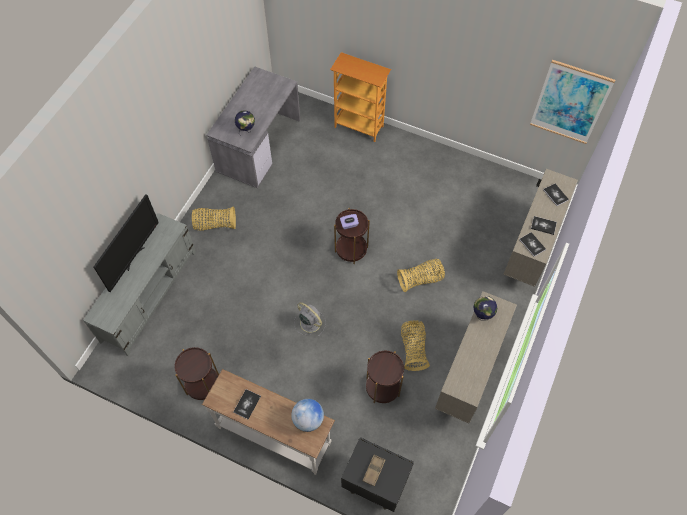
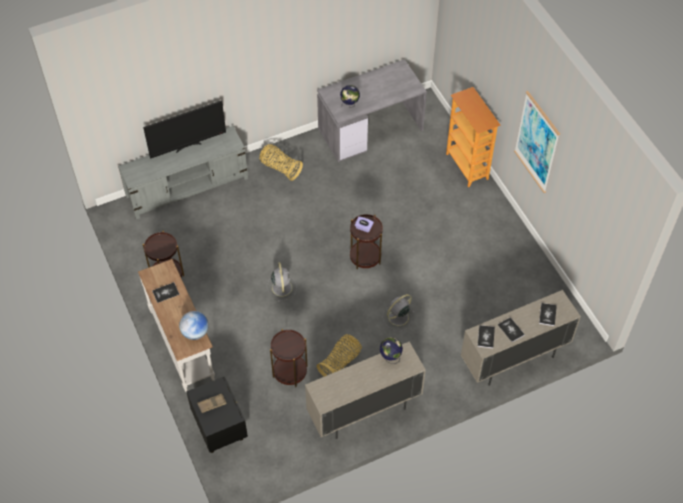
camera: 40 degrees right, 5 degrees down
basket [397,259,445,292] -> grey fan [383,294,414,331]
picture [530,60,615,144] -> picture moved to [514,91,560,193]

